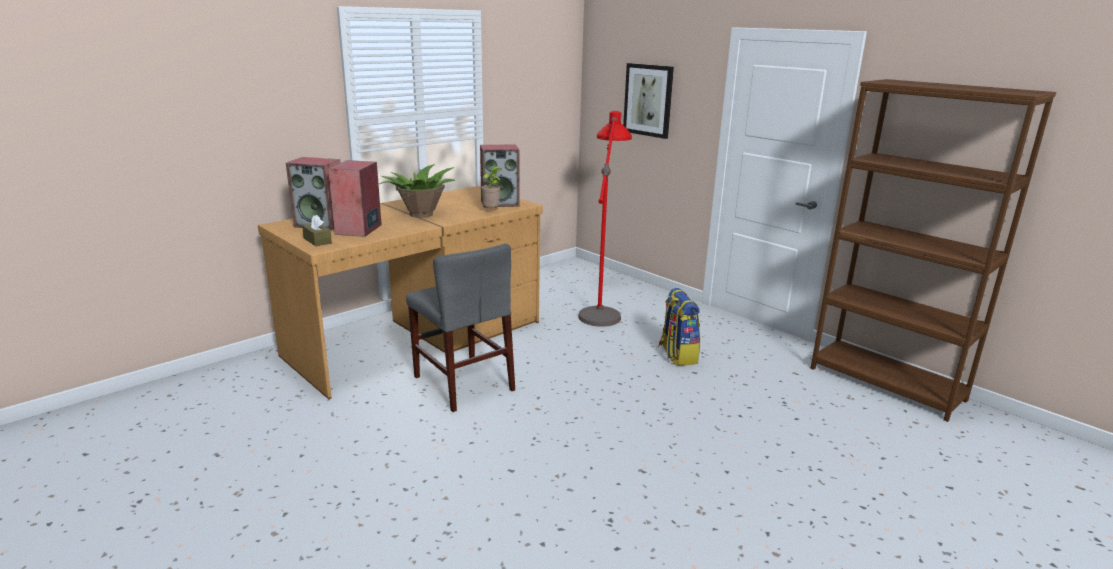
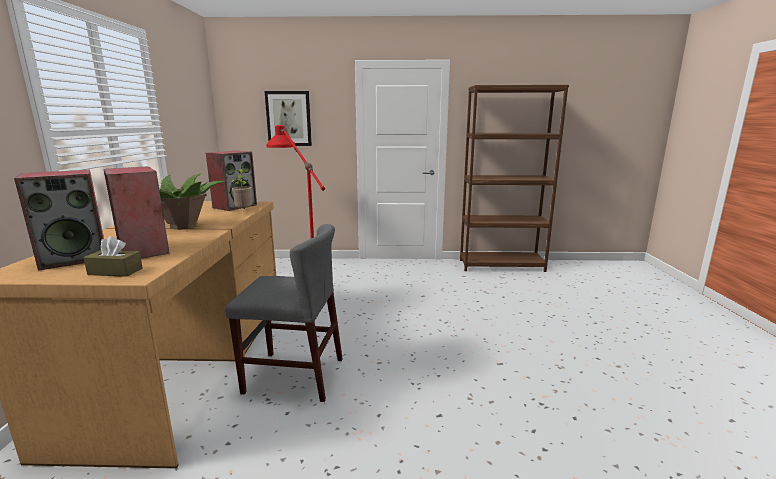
camera: 45 degrees left, 5 degrees down
backpack [659,288,700,366] -> none

